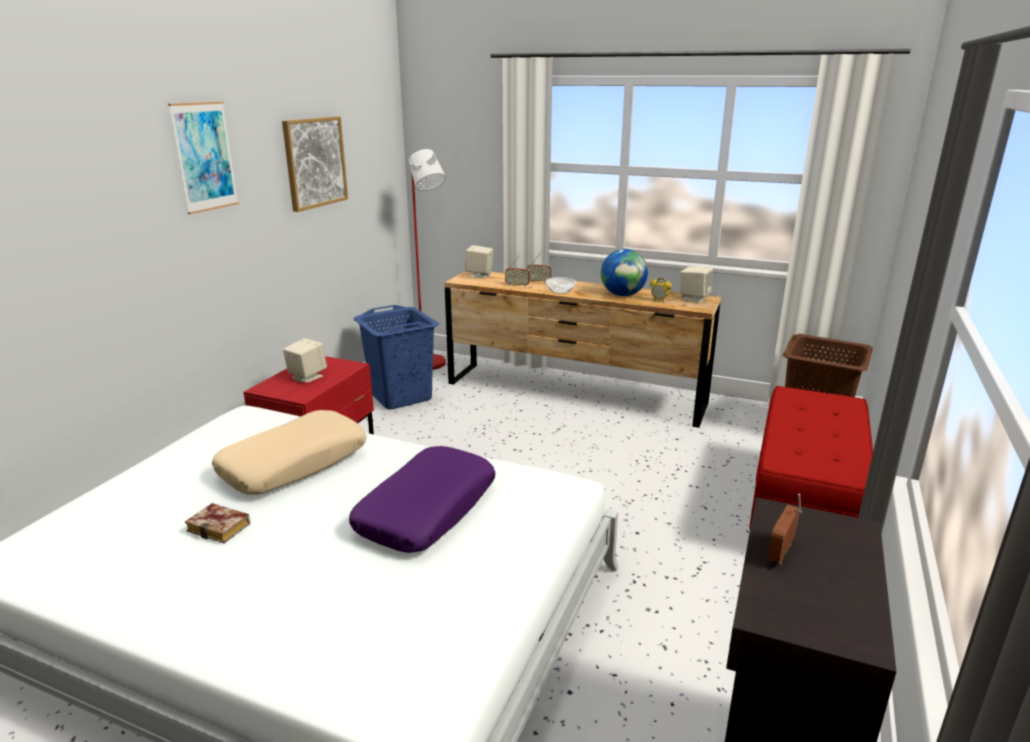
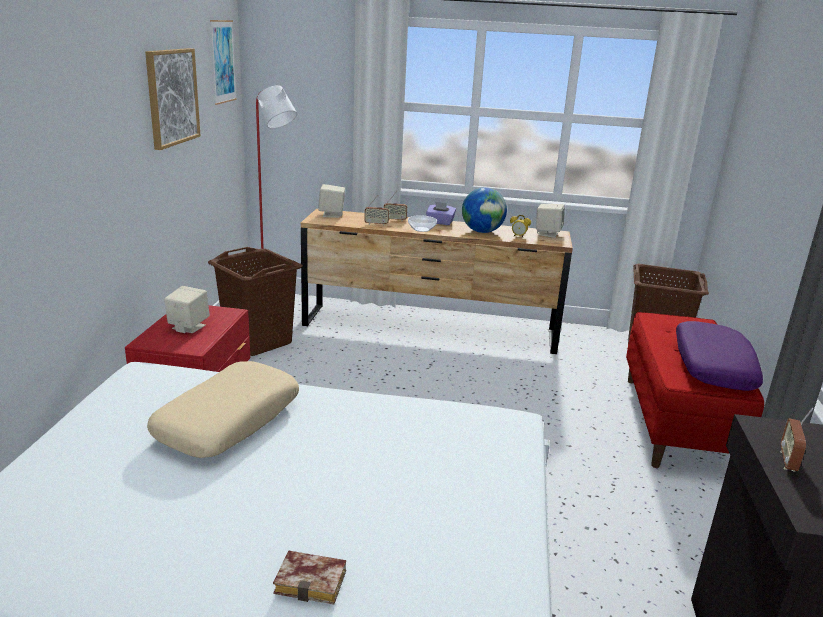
camera: 15 degrees left, 0 degrees up
picture [168,101,239,214] -> picture moved to [210,20,237,105]
book [185,503,250,543] -> book moved to [273,550,346,605]
purple pillow [349,446,496,553] -> purple pillow moved to [676,321,763,391]
blue laundry basket [353,305,439,410] -> brown laundry basket [208,247,303,356]
none -> purple tissue box [426,202,456,225]

